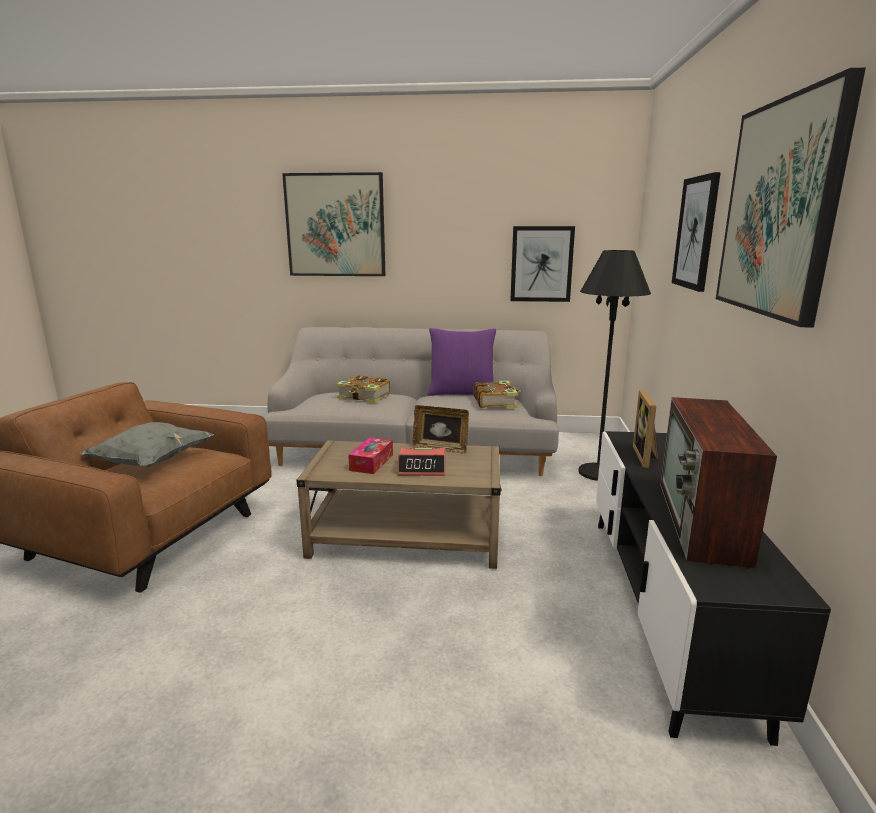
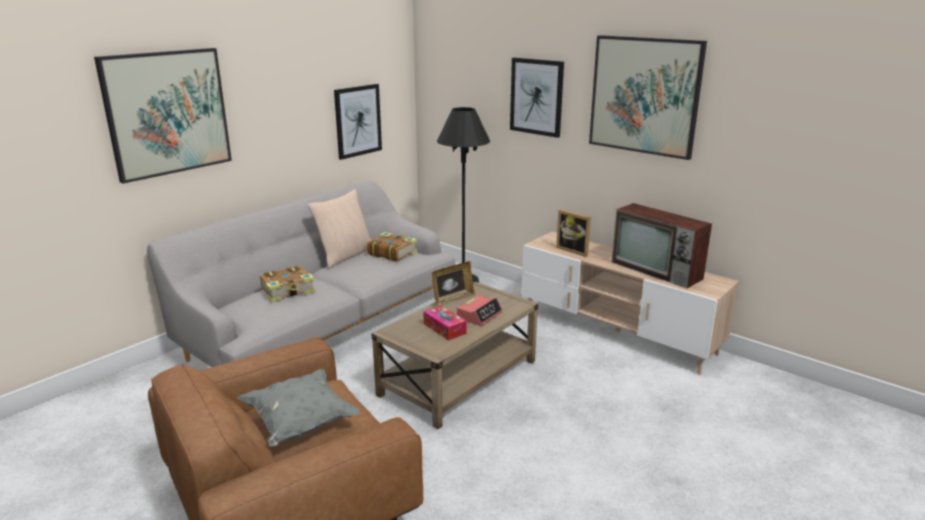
camera: 55 degrees left, 5 degrees up
purple pillow [428,328,496,396] -> beige pillow [307,189,371,268]
black tv stand [596,431,831,746] -> beige tv stand [521,232,739,375]

